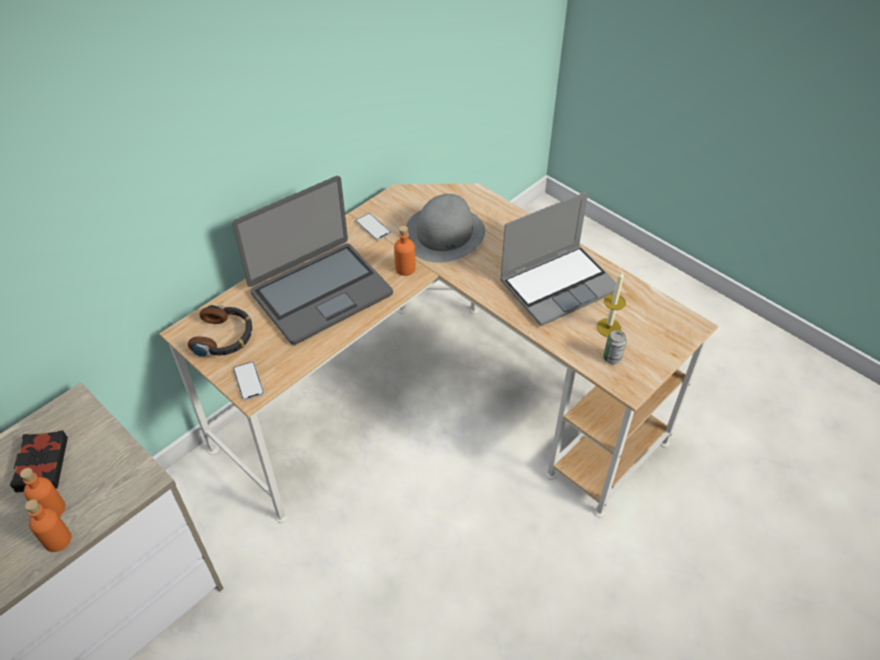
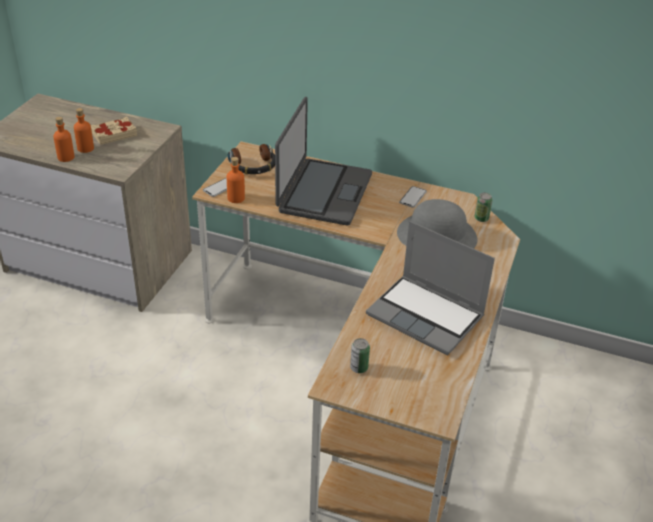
camera: 65 degrees right, 10 degrees down
black book [10,430,68,493] -> beige book [91,117,137,145]
laptop [232,176,393,345] -> laptop turned 105 degrees counterclockwise [275,97,372,226]
orange bottle [394,226,415,276] -> orange bottle moved to [227,157,245,203]
candle [597,271,626,337] -> none
none -> can [474,193,493,222]

